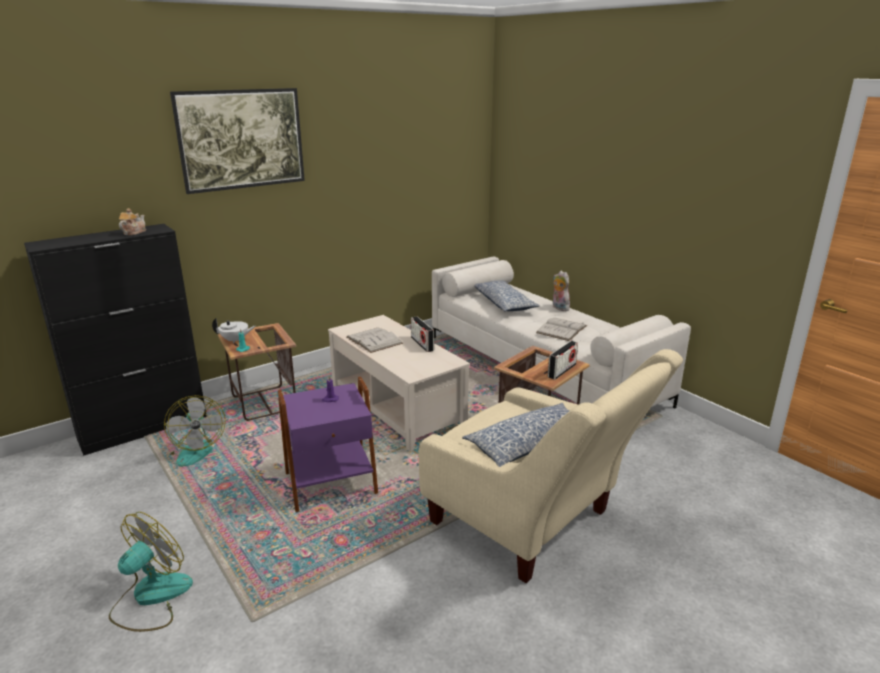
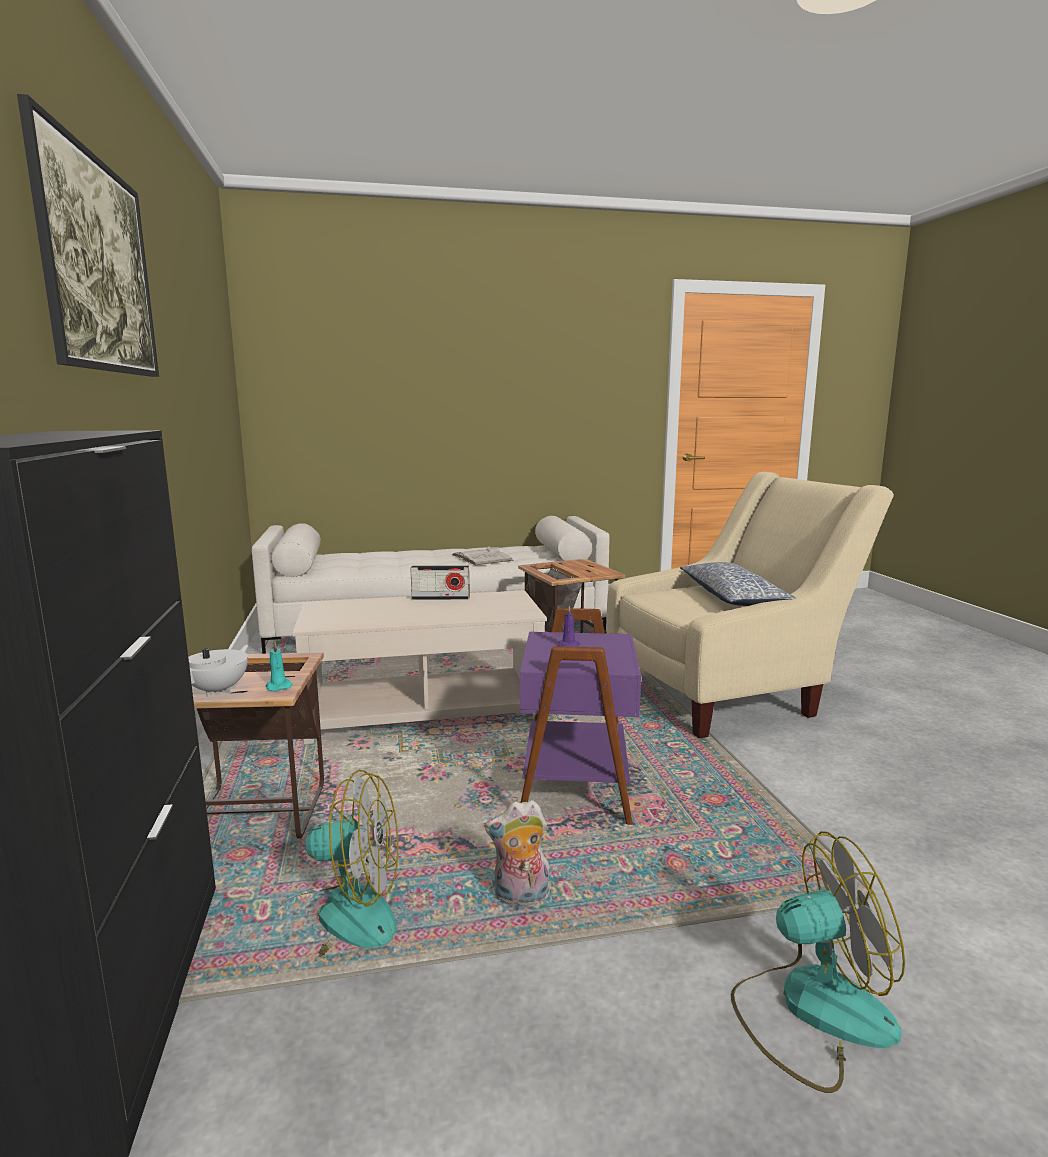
camera: 65 degrees left, 10 degrees down
fan [109,512,193,632] -> fan turned 120 degrees clockwise [731,831,905,1093]
teapot [119,208,146,235] -> none
white book [347,328,403,353] -> none
pillow [474,280,539,312] -> none
radio [548,341,578,380] -> none
plush toy [553,271,570,311] -> plush toy moved to [485,800,550,905]

